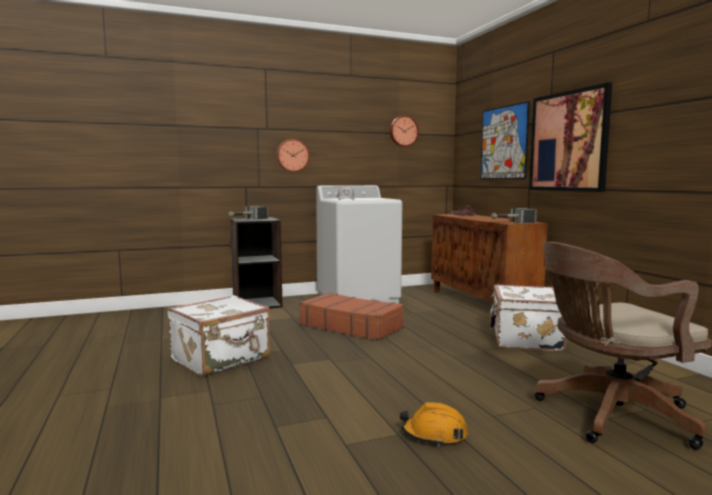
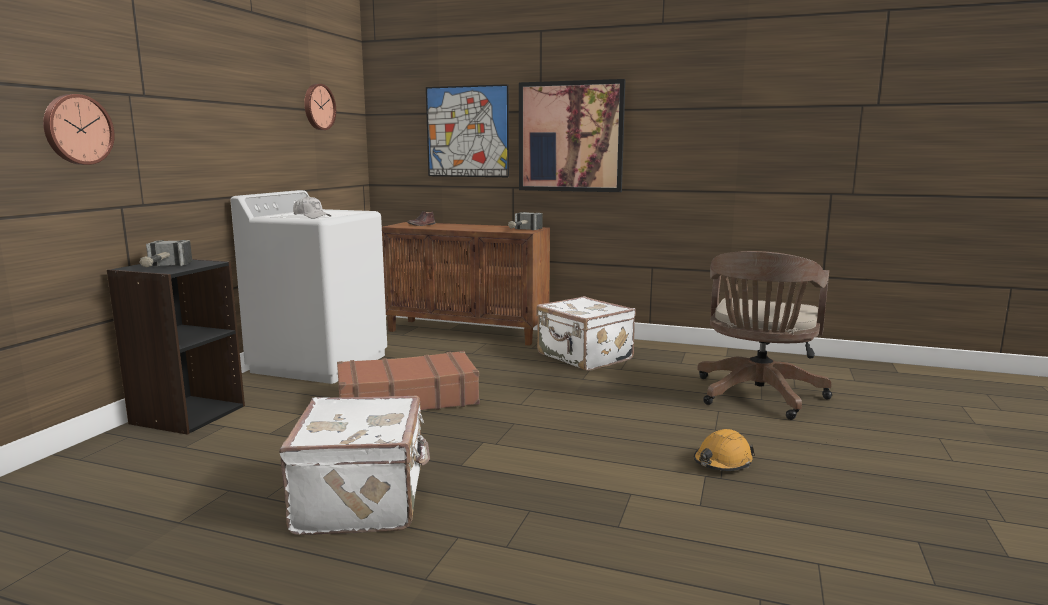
camera: 50 degrees left, 5 degrees up
wall clock [277,139,309,172] -> wall clock moved to [43,94,115,165]

